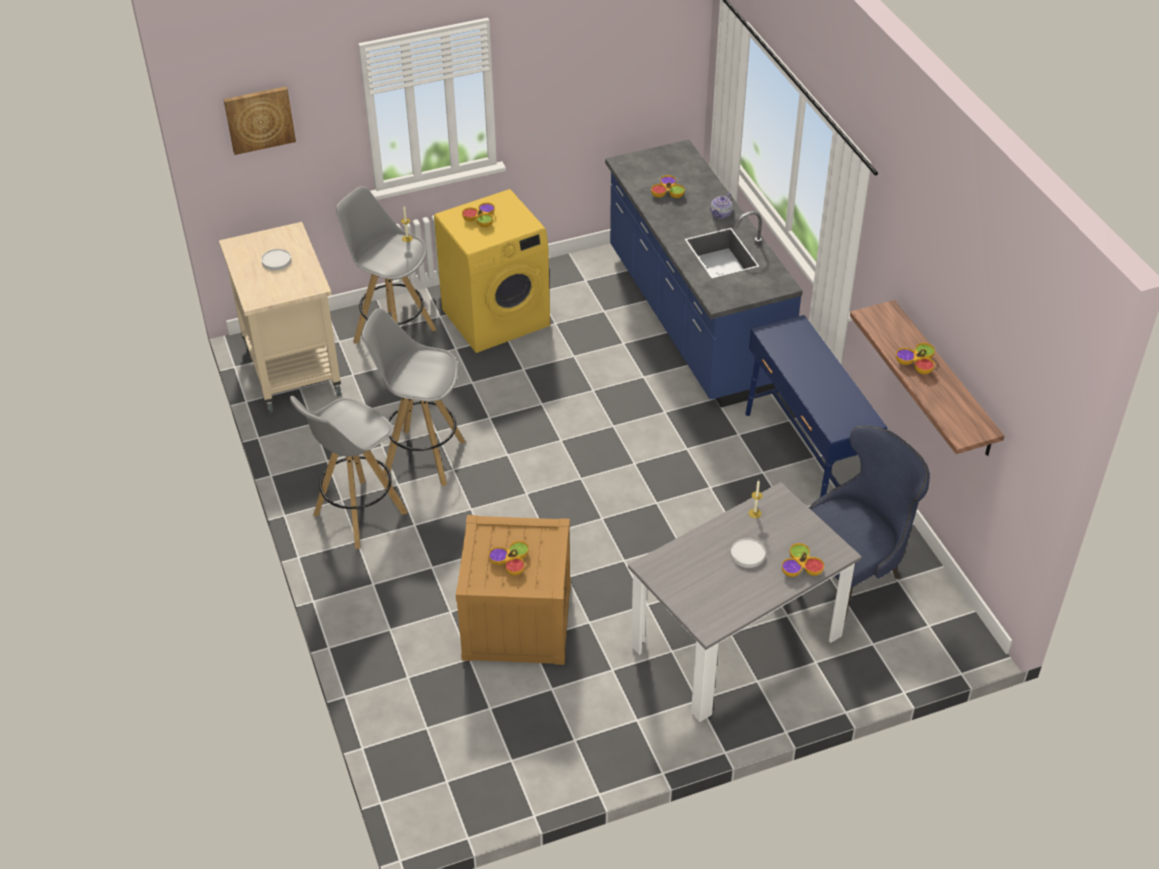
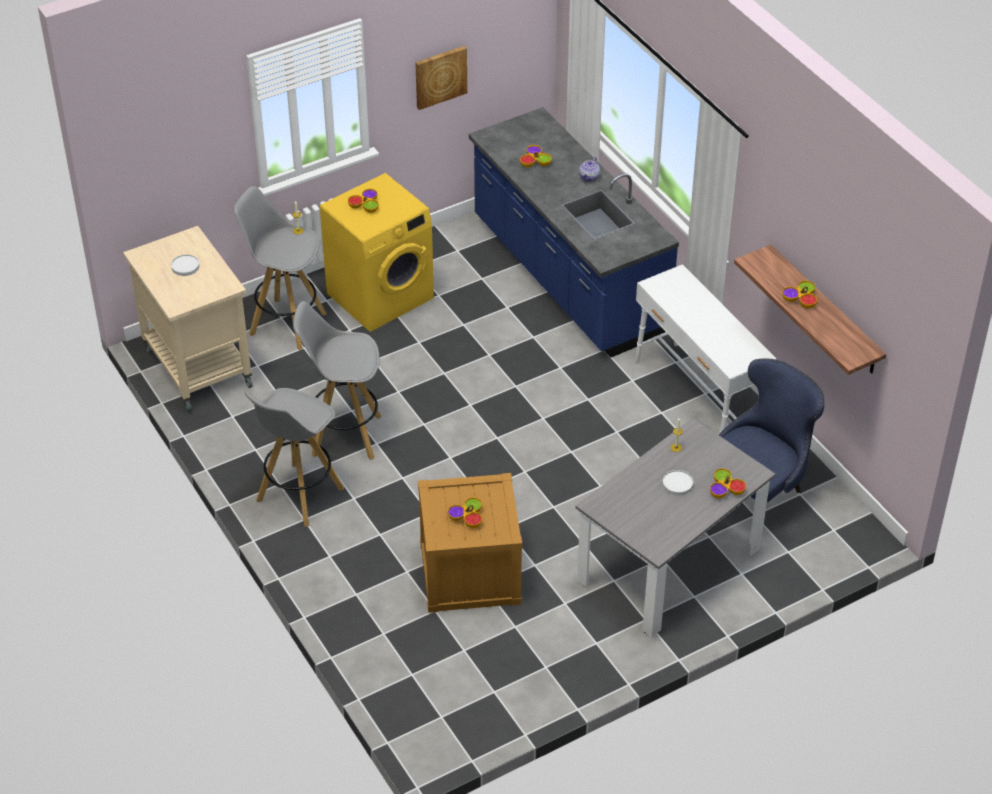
camera: 10 degrees left, 0 degrees up
picture [223,86,296,155] -> picture moved to [415,46,467,110]
blue console table [745,315,887,497] -> white console table [635,264,776,432]

